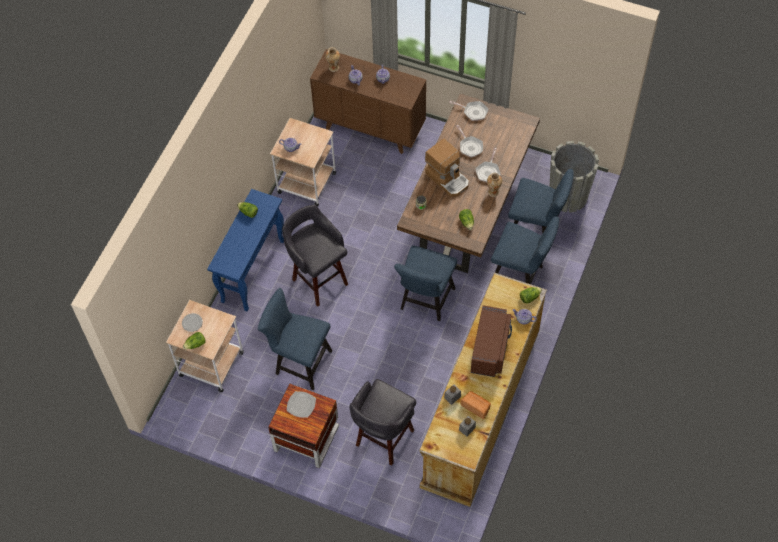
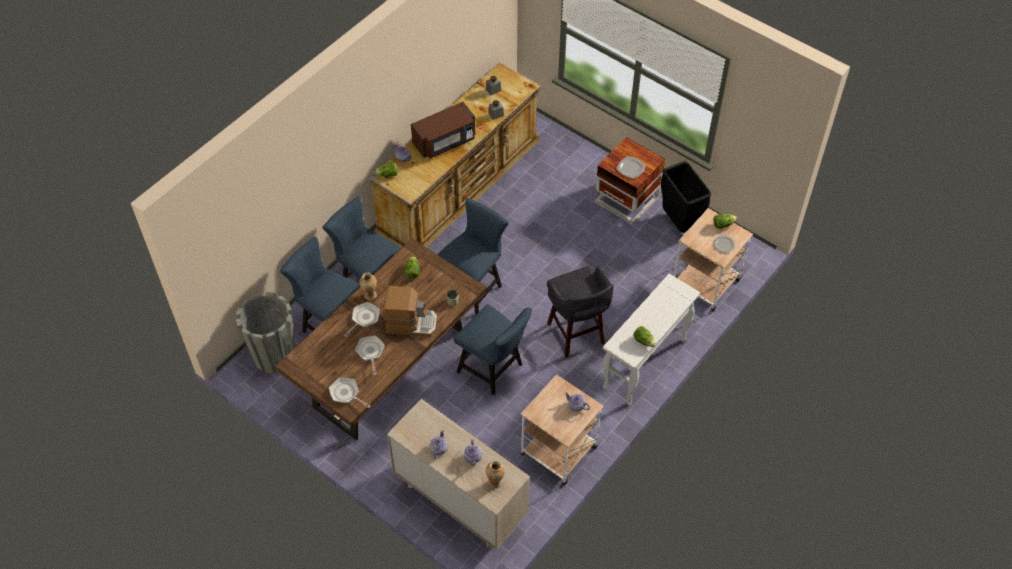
camera: 165 degrees left, 5 degrees down
blue console table [207,189,284,311] -> white console table [603,274,700,405]
blue chair [258,288,332,390] -> blue chair moved to [454,304,532,395]
brown dresser [310,49,426,154] -> white dresser [387,399,530,550]
grey stool [350,379,416,466] -> none
coffee machine [425,139,469,197] -> coffee machine turned 120 degrees clockwise [383,286,437,337]
bread [461,391,491,419] -> none
brown microwave [471,305,512,377] -> brown microwave turned 150 degrees counterclockwise [411,102,476,159]
none -> black trash can [661,162,711,233]

